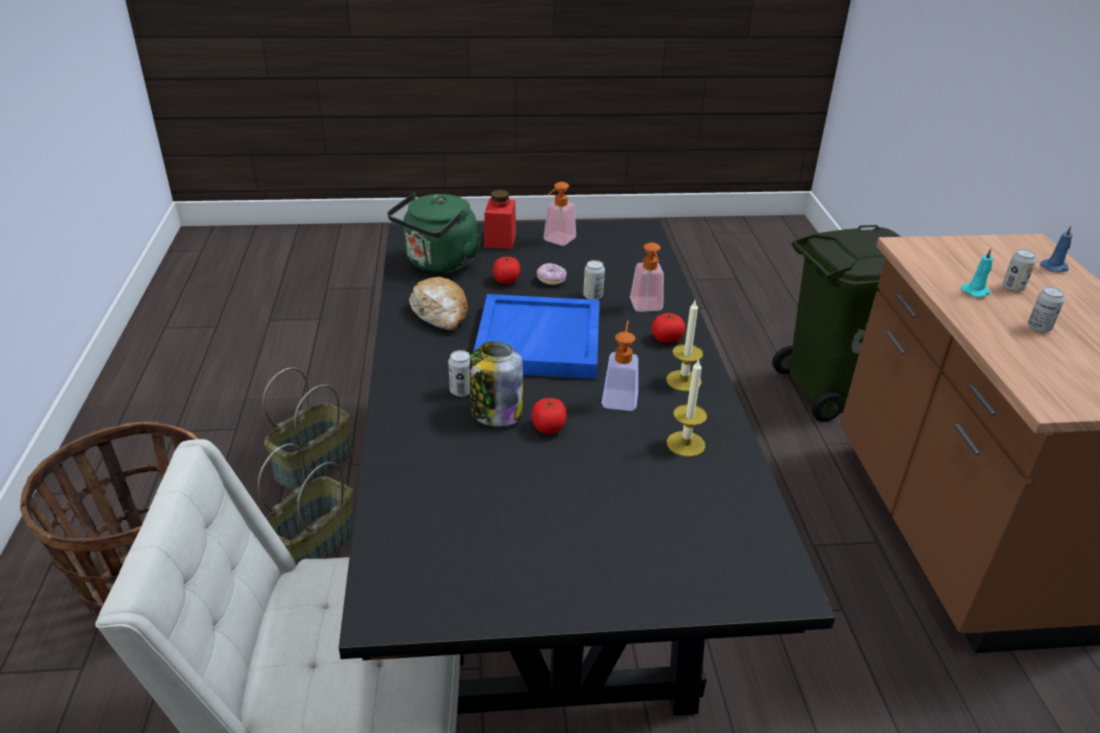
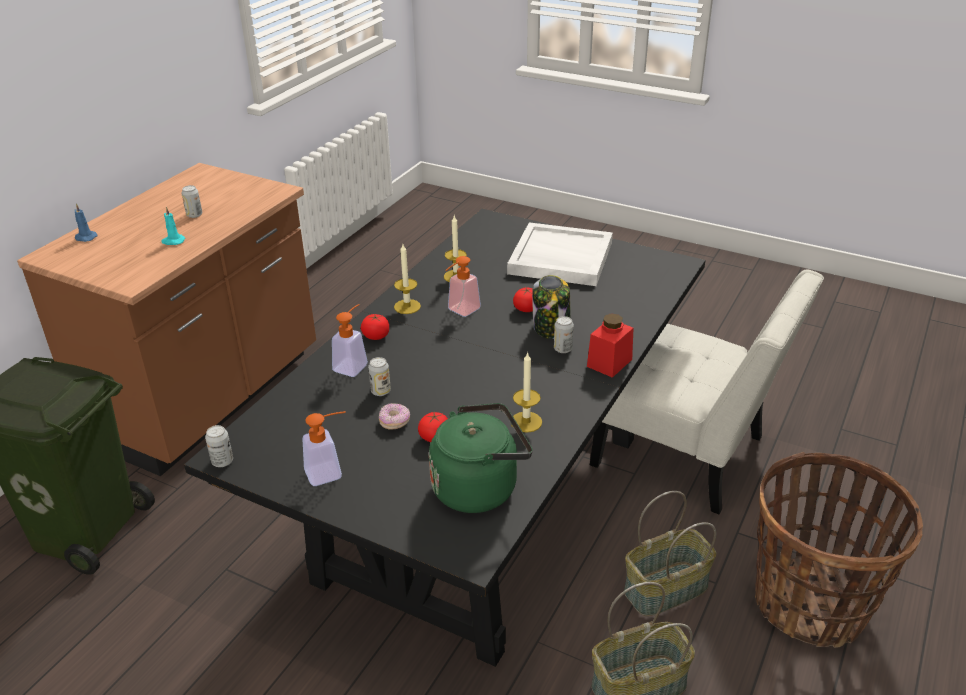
camera: 145 degrees left, 0 degrees up
bread [409,277,468,330] -> candle [511,352,542,433]
blue tray [474,294,600,379] -> none
red jar [484,190,516,249] -> red jar moved to [587,314,633,378]
can [1003,249,1036,292] -> can moved to [205,425,233,467]
none -> white tray [507,222,613,286]

